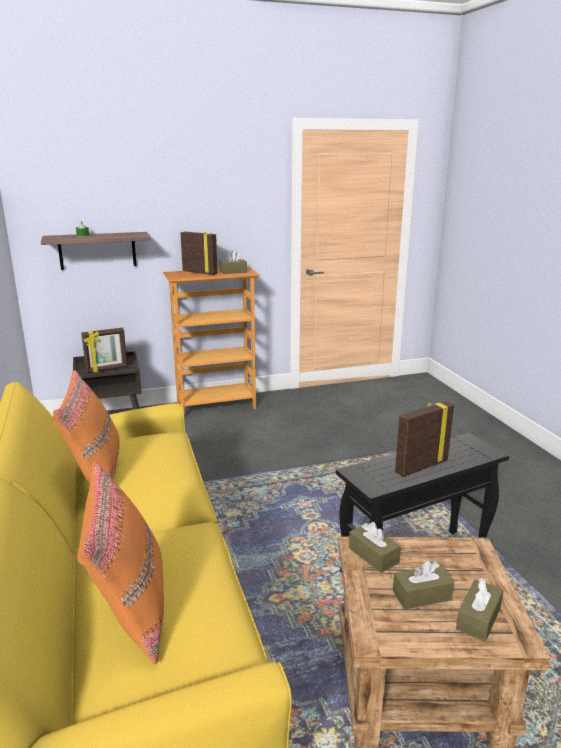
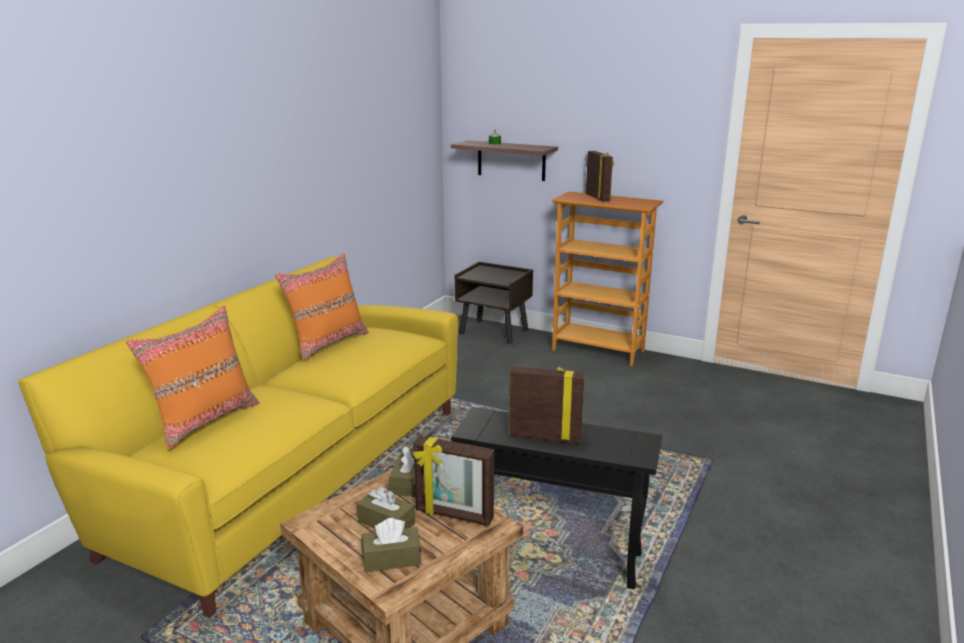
camera: 45 degrees right, 0 degrees up
picture frame [81,328,128,373] -> picture frame moved to [413,435,494,526]
brown tissue box [220,251,247,274] -> none

